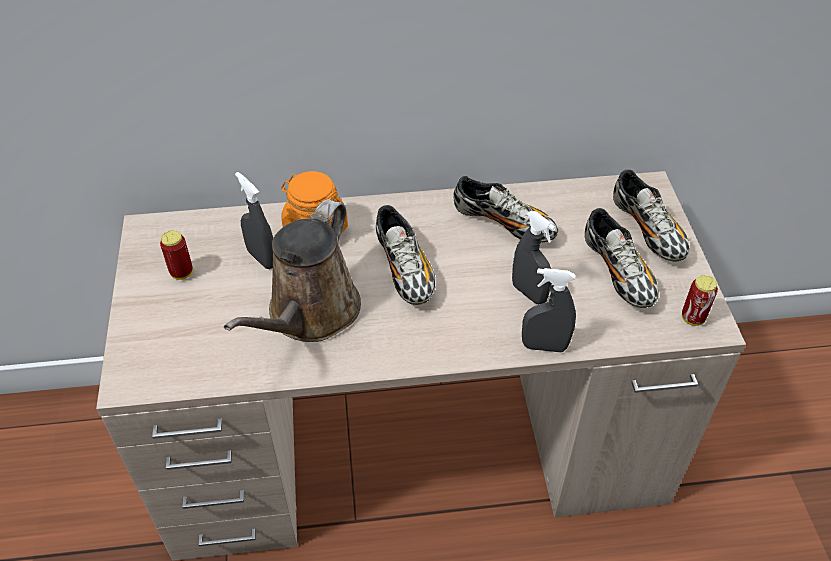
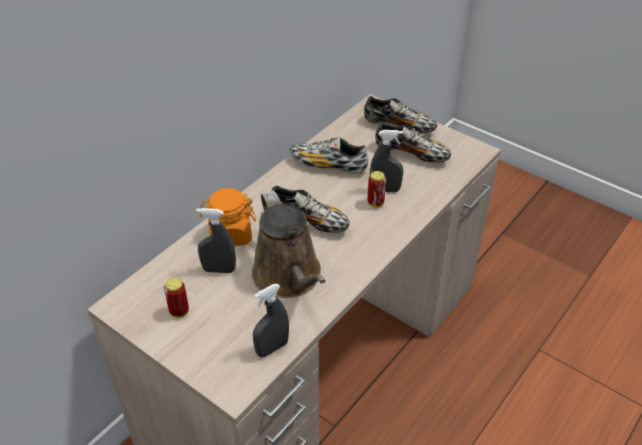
camera: 45 degrees left, 5 degrees down
shoe [453,176,558,242] -> shoe turned 150 degrees counterclockwise [290,137,368,174]
grey spray bottle [522,268,576,352] -> grey spray bottle moved to [253,284,289,357]
can [682,275,718,326] -> can moved to [368,171,386,208]

